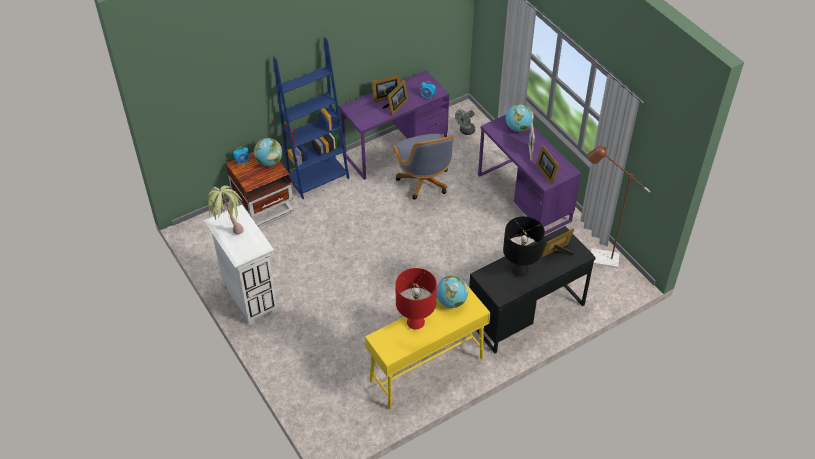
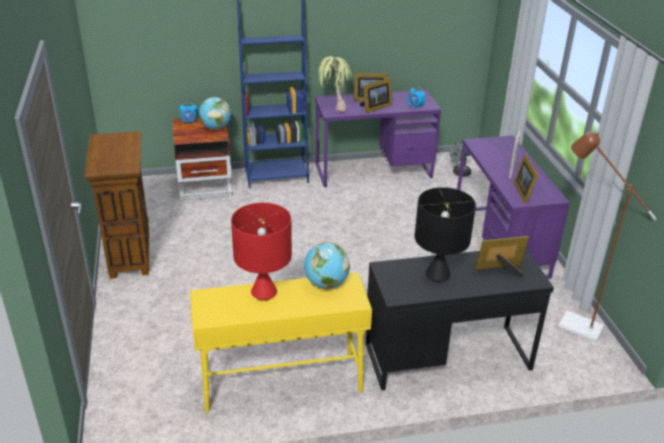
camera: 20 degrees right, 15 degrees down
white cabinet [204,204,277,325] -> brown cabinet [84,131,149,279]
potted plant [207,185,244,234] -> potted plant moved to [317,56,353,112]
blue office chair [393,134,454,199] -> none
globe [506,104,534,132] -> none

